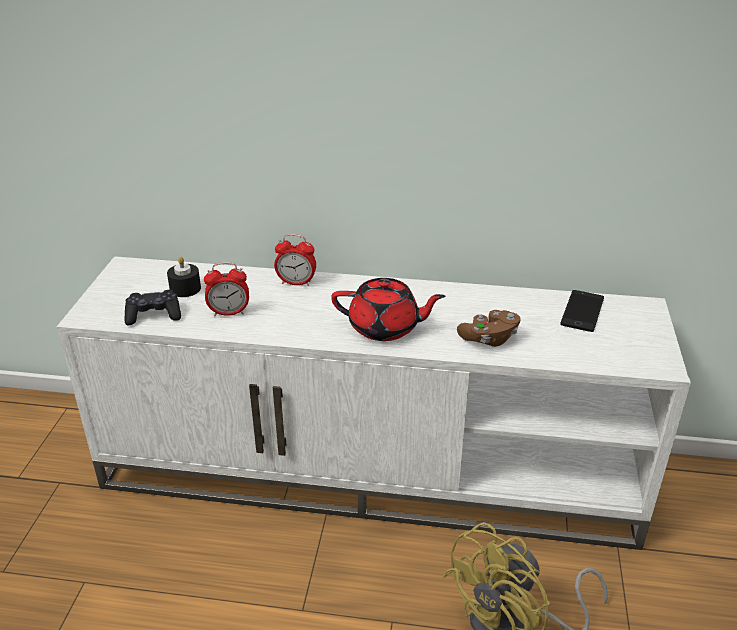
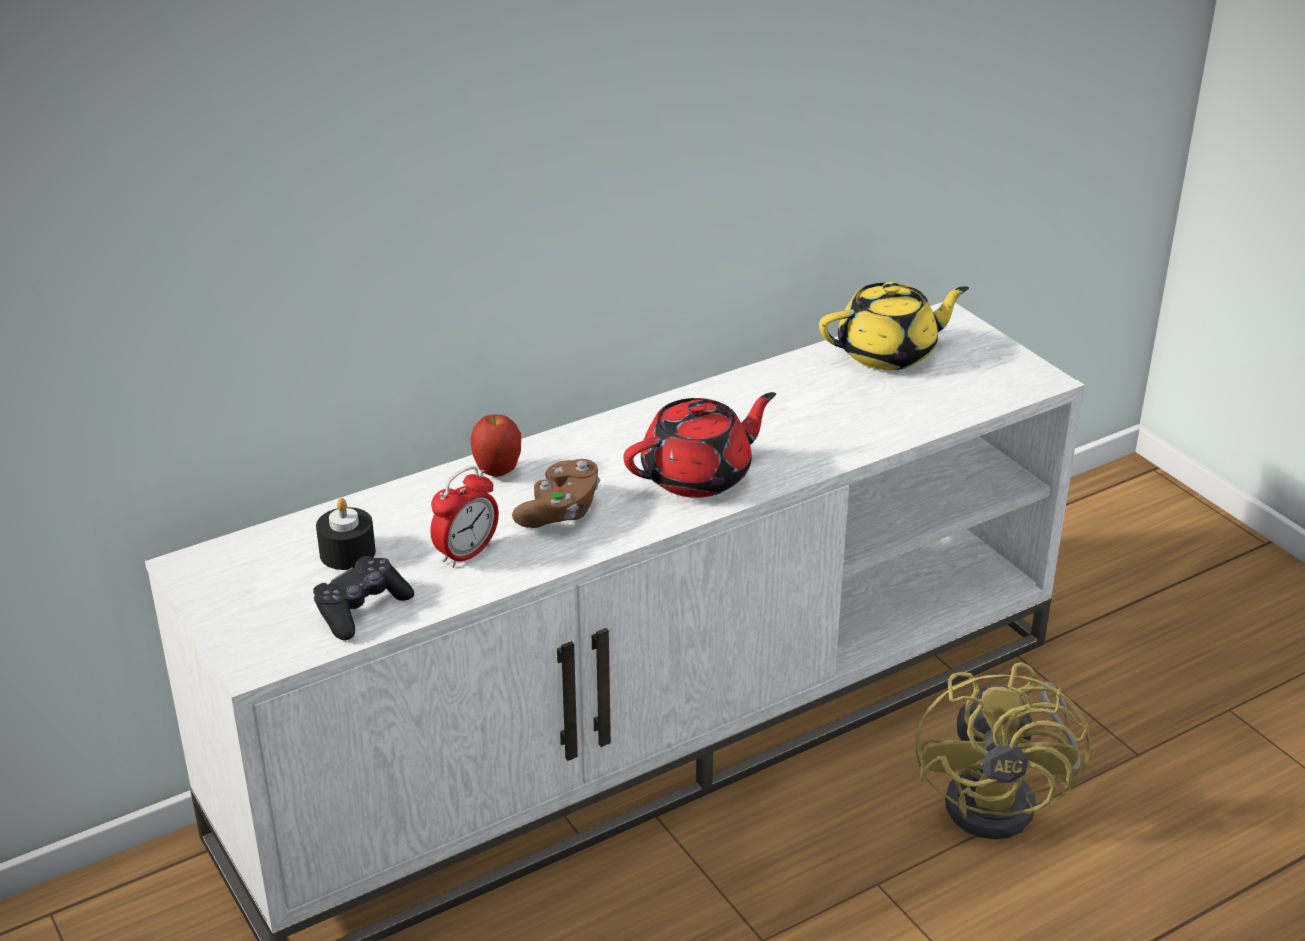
camera: 40 degrees left, 0 degrees up
alarm clock [274,234,316,286] -> apple [471,415,521,477]
brown game controller [457,310,521,347] -> brown game controller moved to [512,459,600,528]
phone [560,290,604,332] -> yellow teapot [819,282,969,370]

